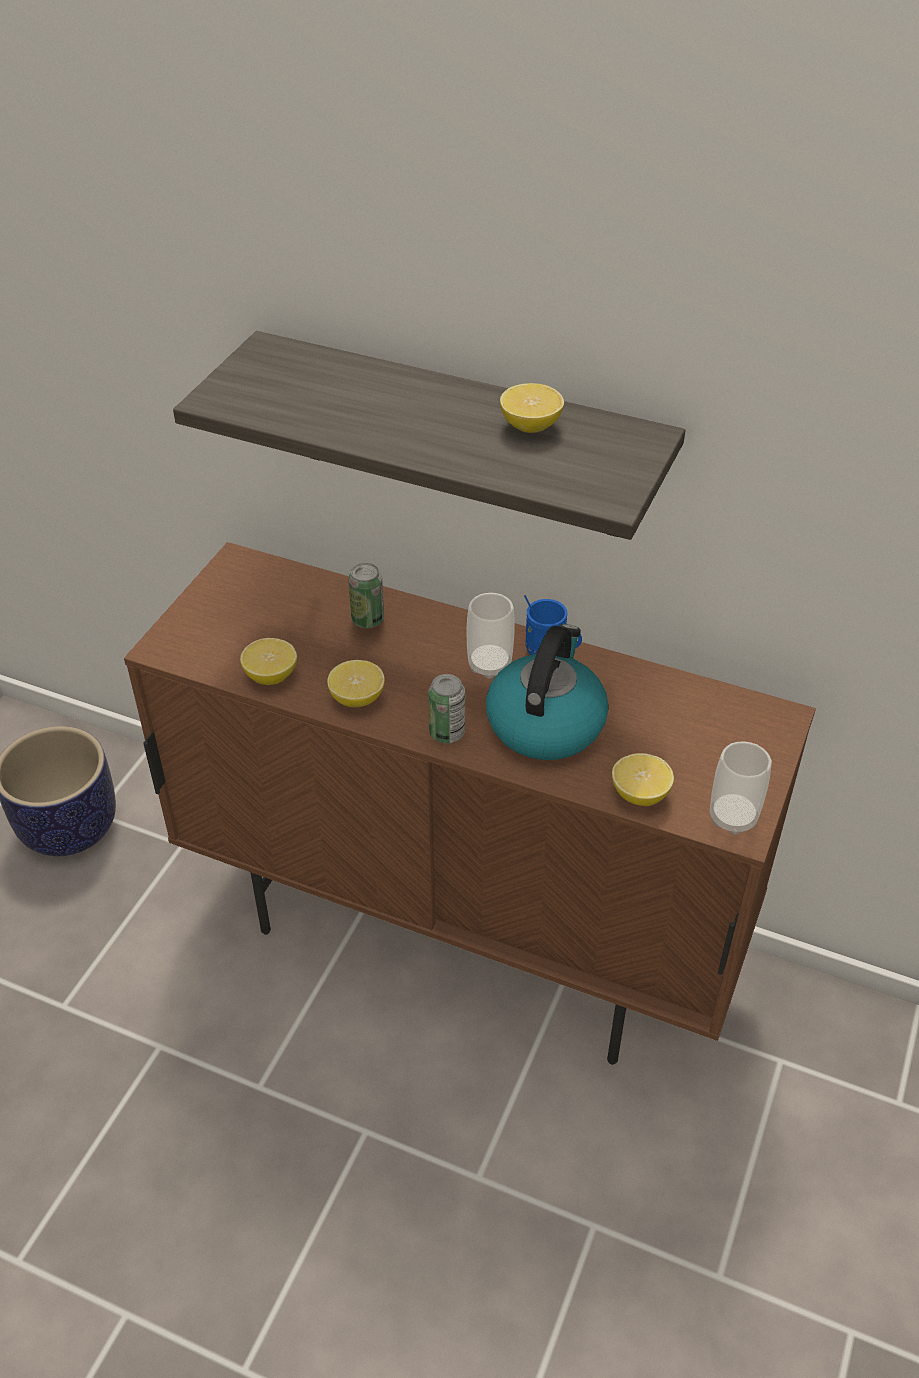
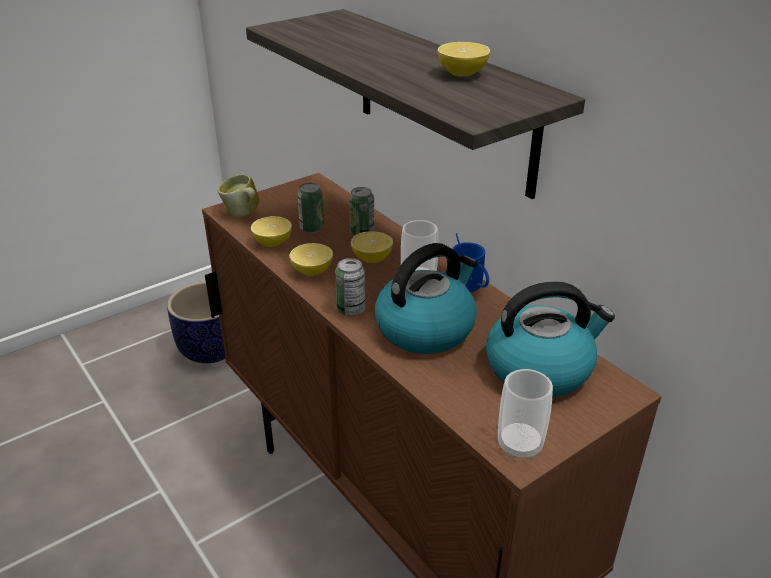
camera: 30 degrees right, 10 degrees down
lemon [612,753,674,806] -> lemon moved to [351,231,393,263]
none -> mug [218,174,260,217]
none -> can [297,183,324,233]
none -> kettle [486,281,615,397]

